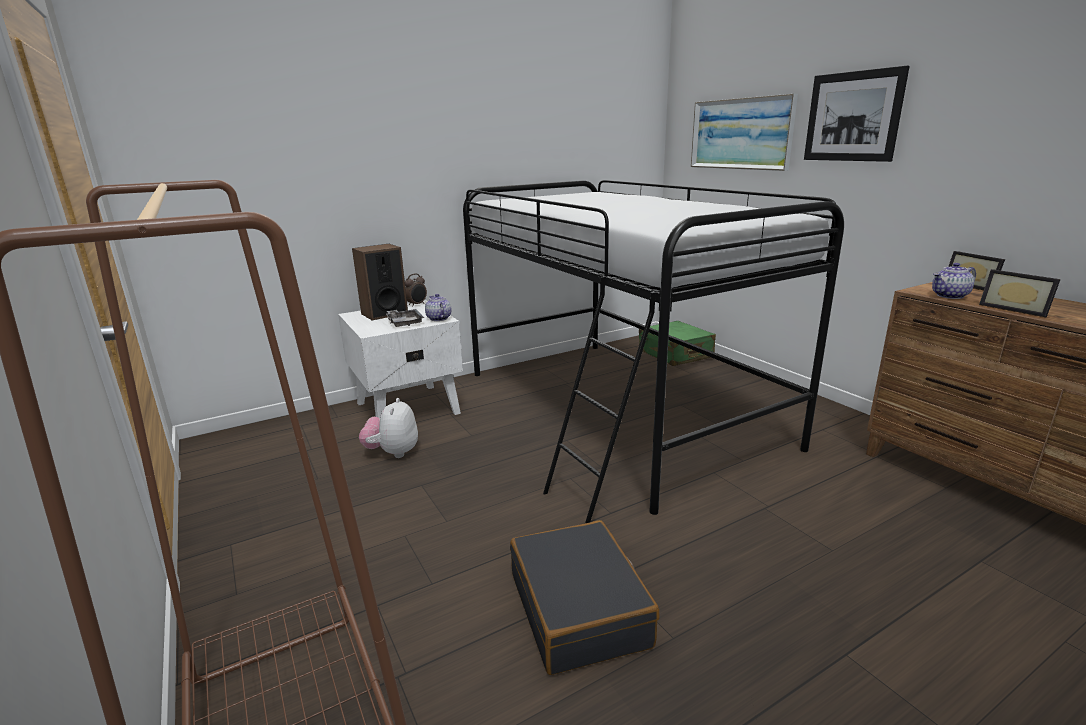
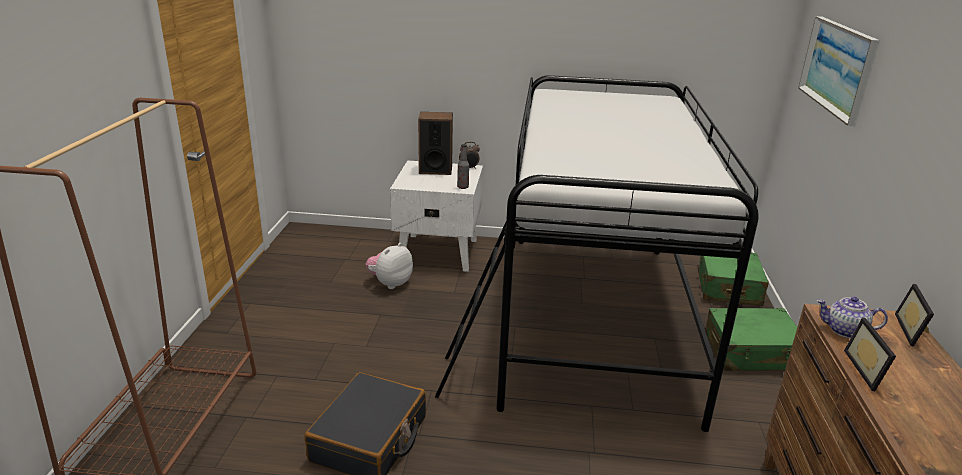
camera: 35 degrees right, 5 degrees up
grey tray [386,309,424,327] -> none
teapot [425,294,452,321] -> bottle [457,144,469,189]
picture [804,66,910,162] -> none
none -> green suitcase [705,308,797,371]

